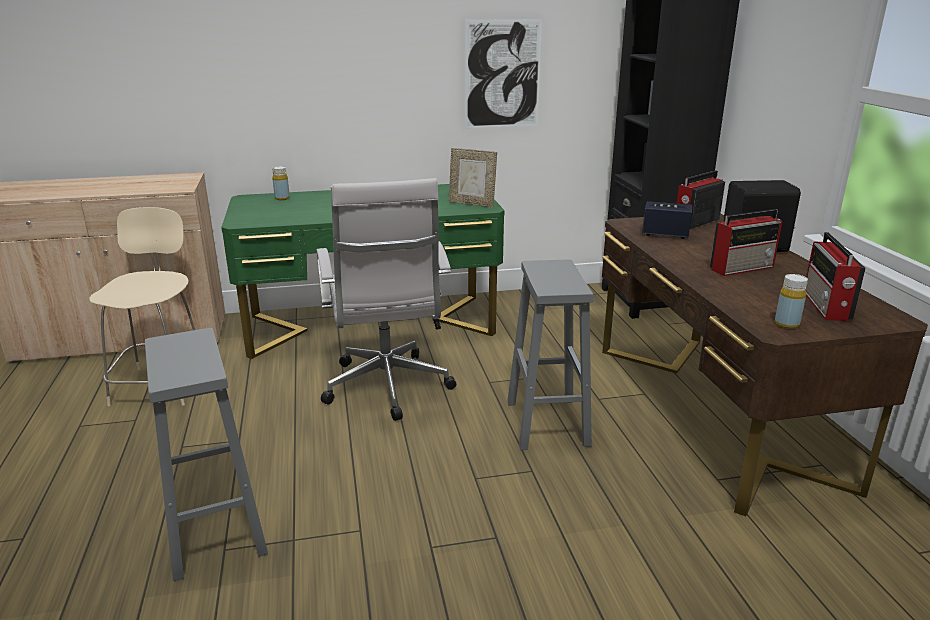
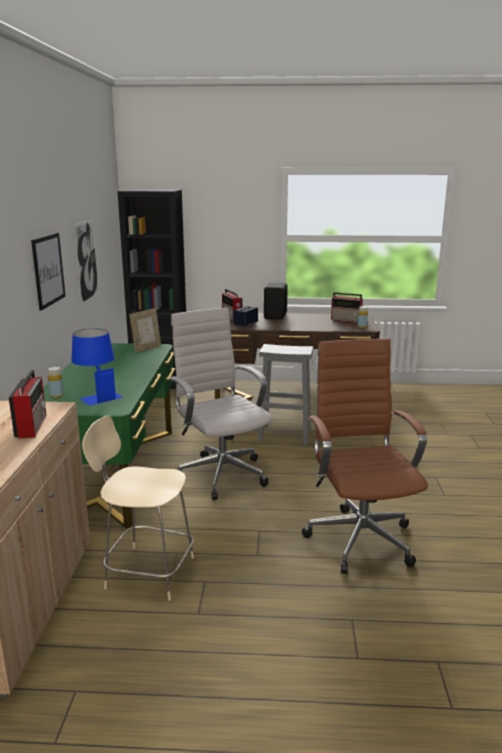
camera: 75 degrees left, 5 degrees down
grey stool [145,328,268,581] -> brown office chair [302,339,428,574]
white office chair [316,178,456,421] -> white office chair turned 120 degrees counterclockwise [169,307,272,500]
radio [710,209,782,276] -> radio moved to [9,370,46,438]
none -> picture [31,233,65,311]
none -> blue table lamp [71,328,123,406]

